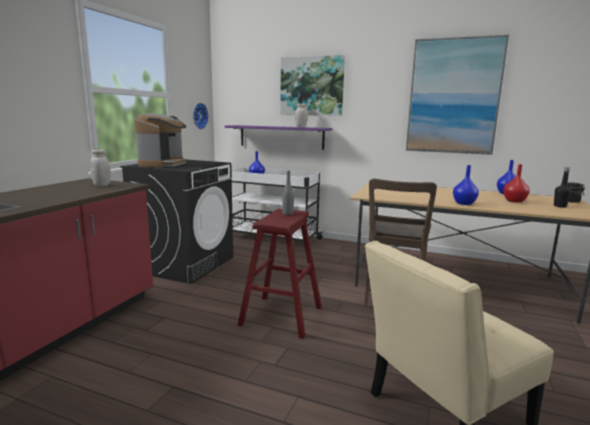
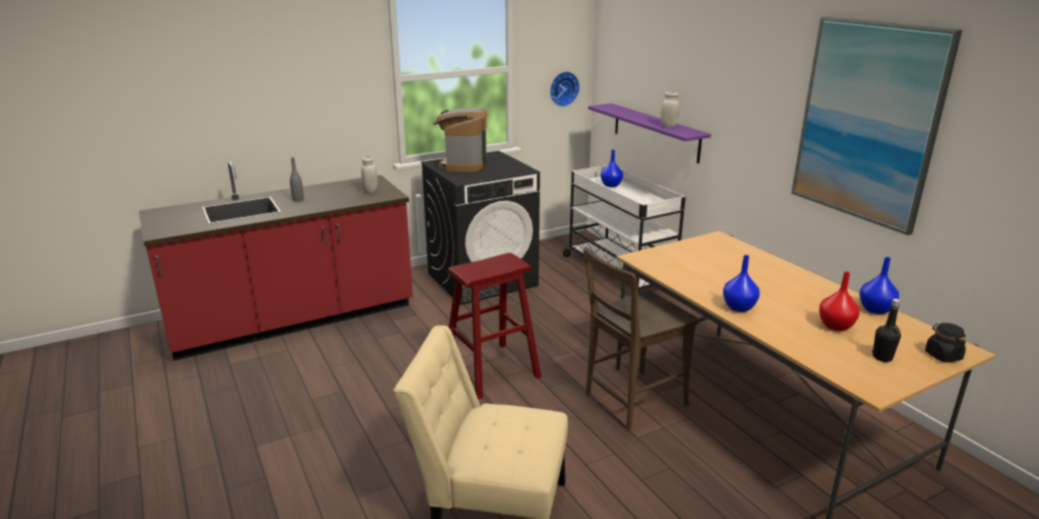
camera: 40 degrees right, 10 degrees up
coffee machine [134,113,187,168] -> coffee machine turned 135 degrees clockwise [433,108,488,172]
picture [280,55,345,116] -> none
grey bottle [282,171,294,215] -> grey bottle moved to [290,157,304,202]

